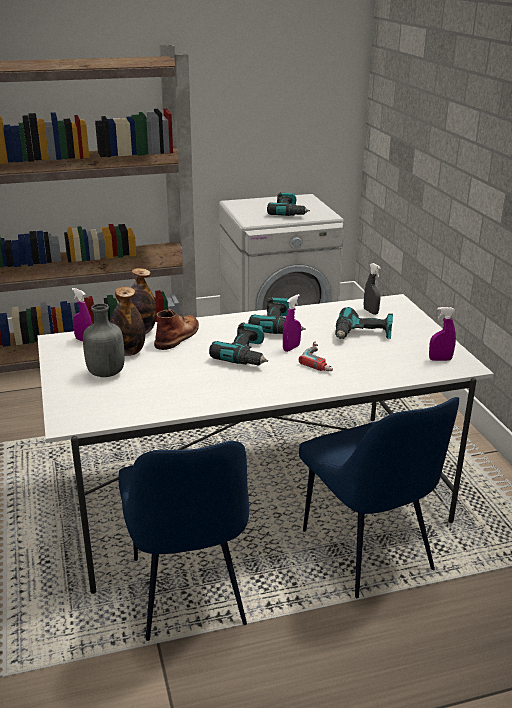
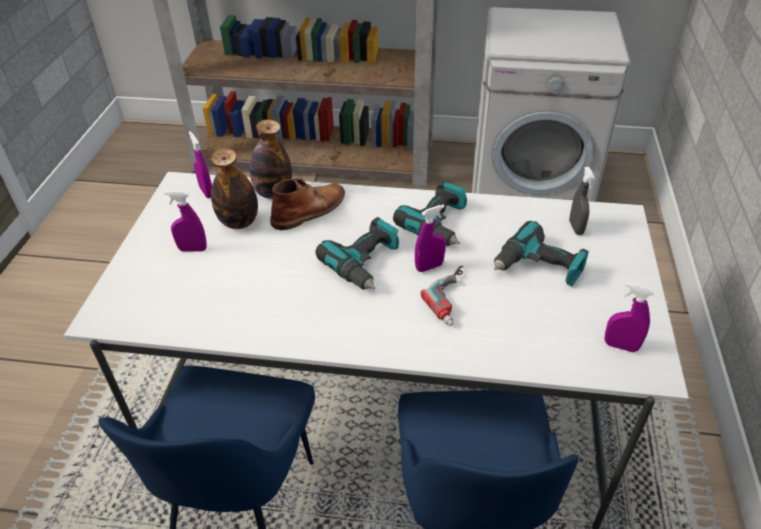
camera: 25 degrees right, 15 degrees up
grey bottle [83,303,124,377] -> purple spray bottle [164,191,207,251]
power drill [267,192,310,216] -> none

